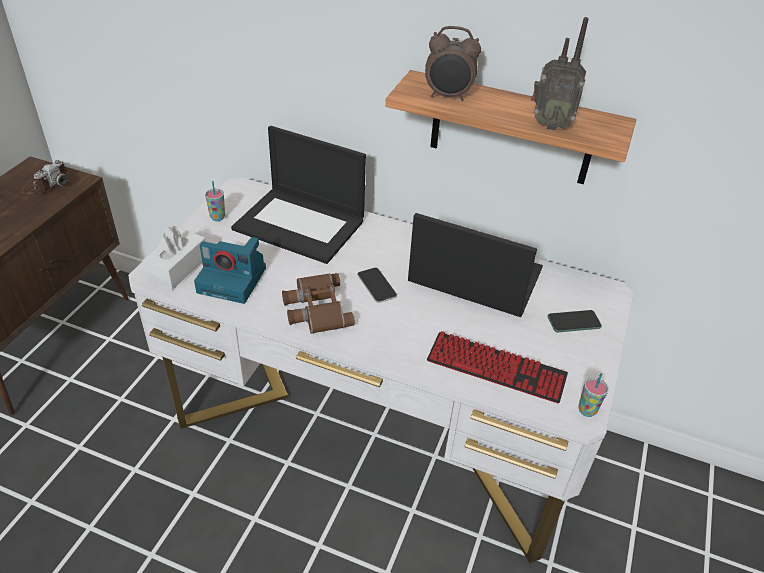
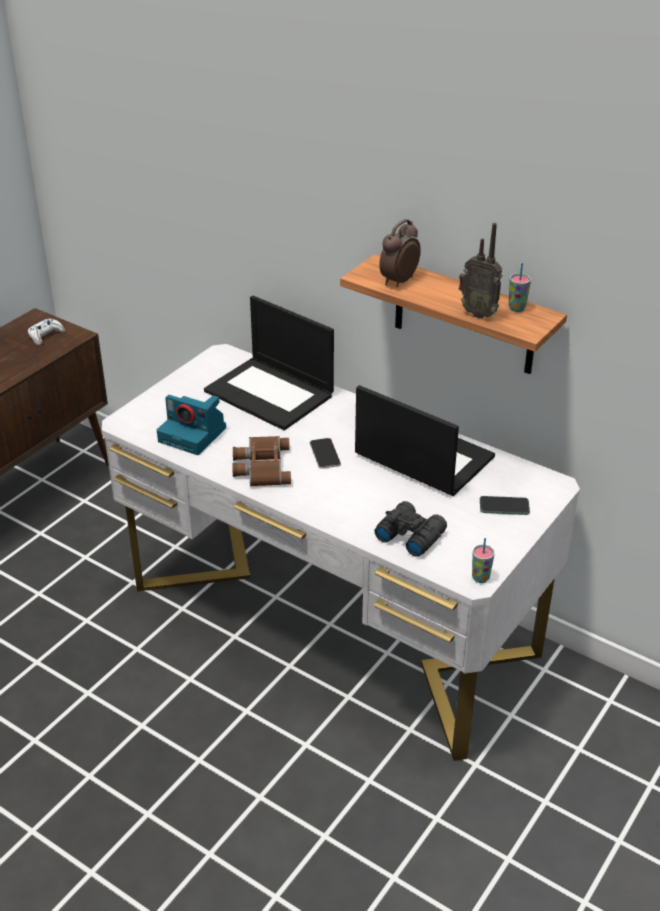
camera: 15 degrees right, 5 degrees down
camera [21,160,68,194] -> white game controller [28,318,65,345]
white tissue box [143,226,206,290] -> none
cup [205,181,225,221] -> cup moved to [509,263,531,312]
alarm clock [425,26,481,101] -> alarm clock turned 105 degrees clockwise [379,219,421,287]
keyboard [427,331,568,403] -> black binoculars [374,501,447,557]

